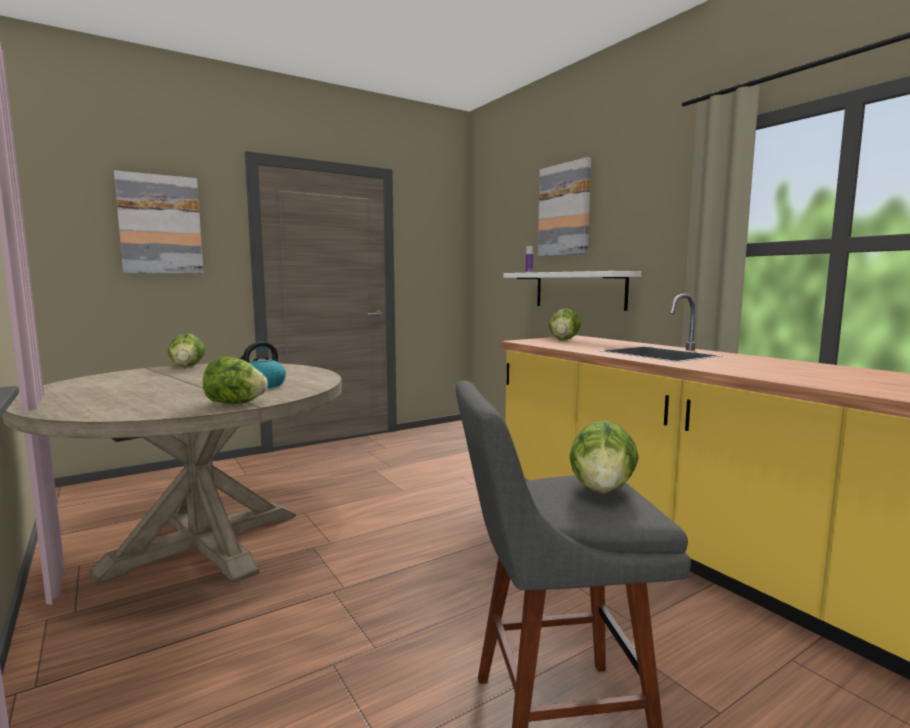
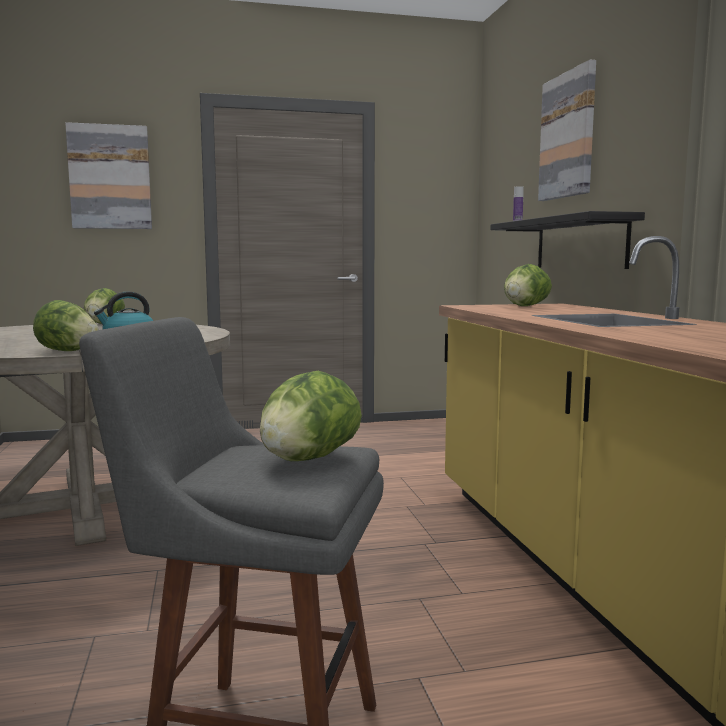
camera: 20 degrees right, 0 degrees up
white shelf [503,271,641,311] -> black shelf [490,211,645,269]

